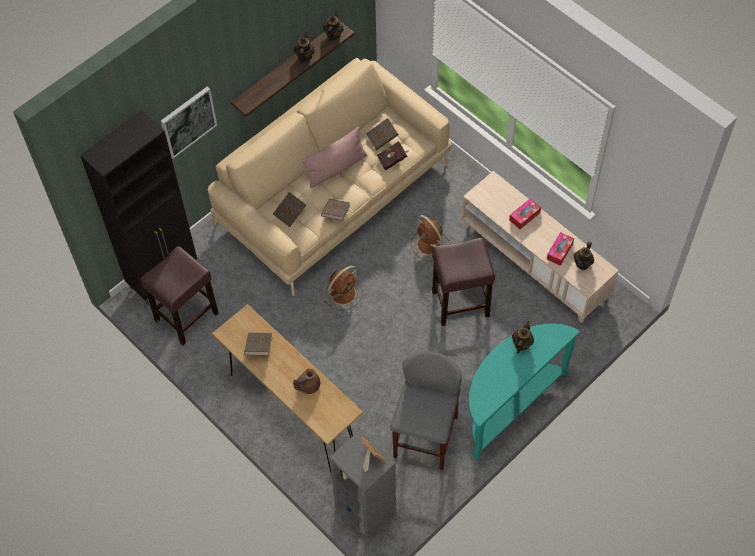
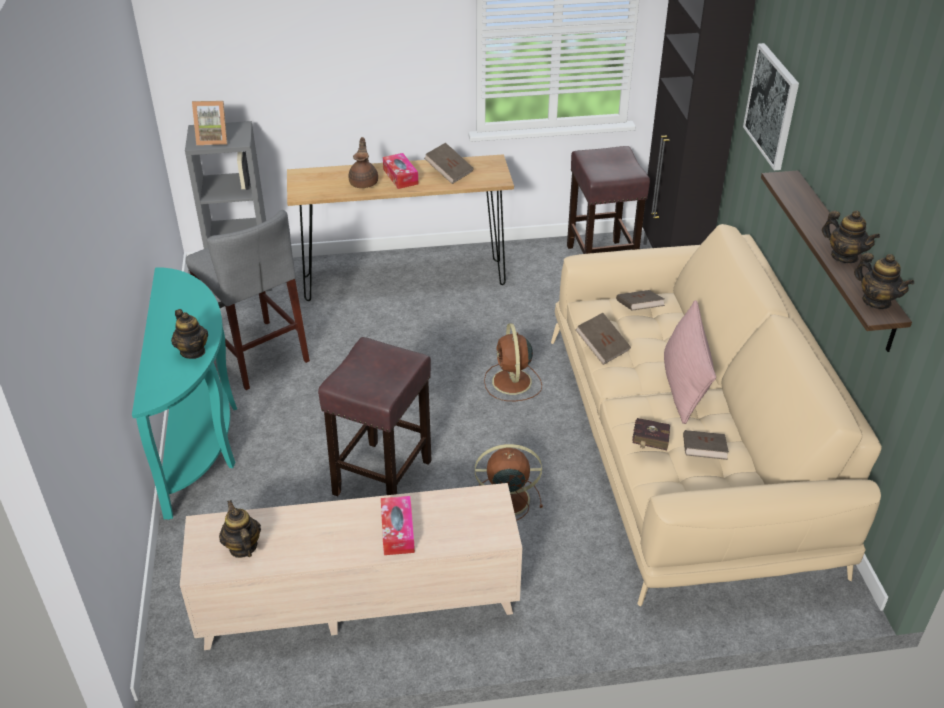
camera: 125 degrees right, 20 degrees down
tissue box [547,232,574,266] -> tissue box moved to [383,153,418,189]

